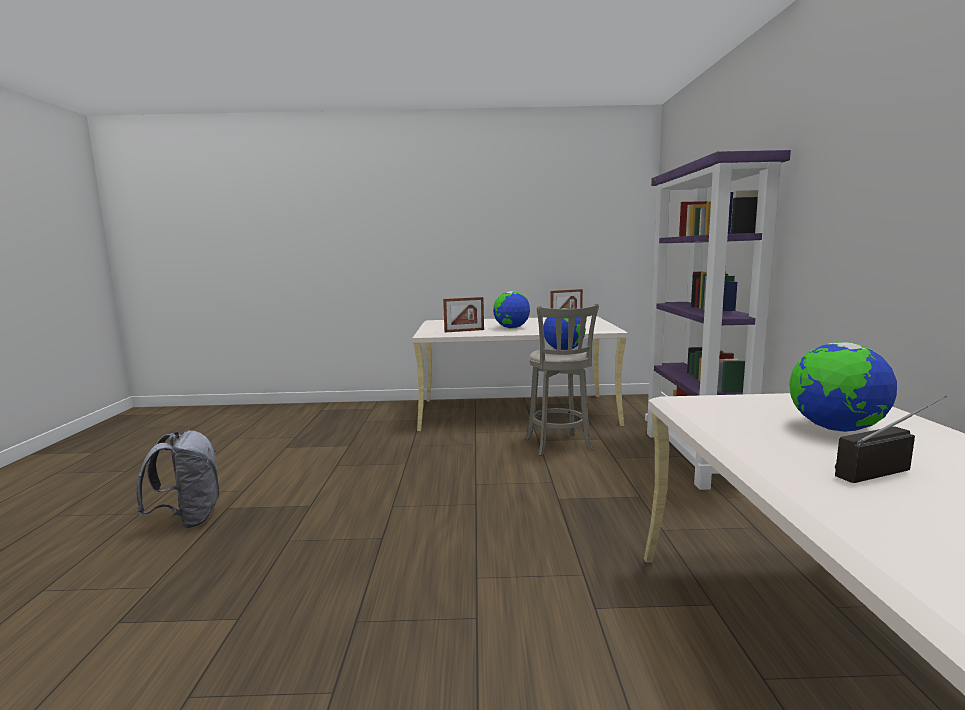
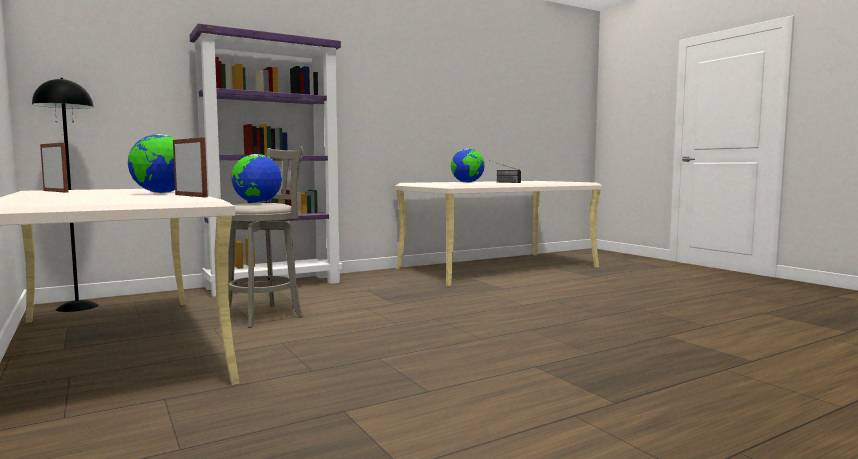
camera: 120 degrees left, 5 degrees down
grey backpack [136,430,219,529] -> none
none -> black floor lamp [32,78,99,312]

